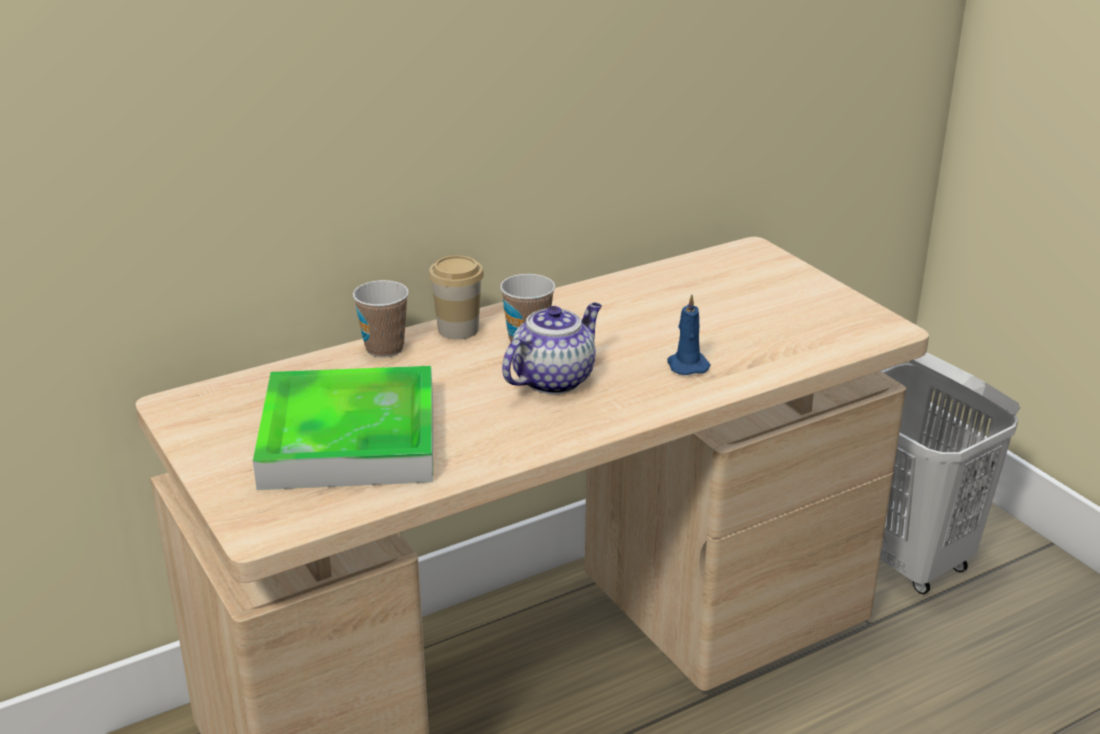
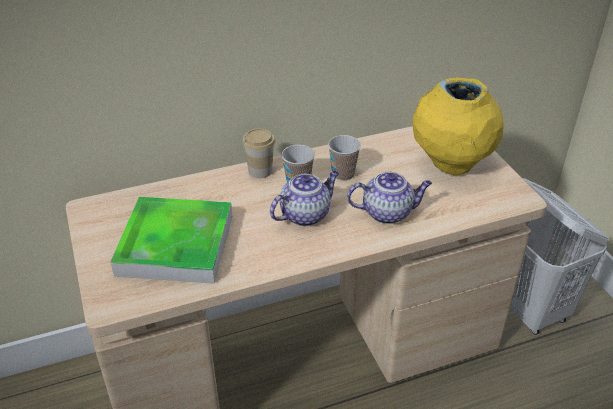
camera: 10 degrees right, 10 degrees up
cup [353,280,409,358] -> cup moved to [328,135,361,181]
blue candle [667,294,711,375] -> teapot [347,172,432,224]
none -> yellow vase [413,77,504,175]

